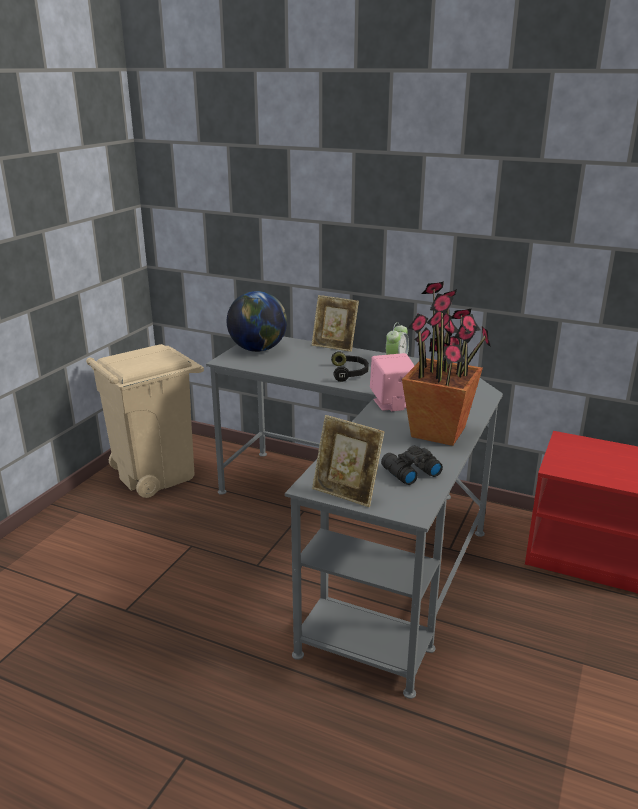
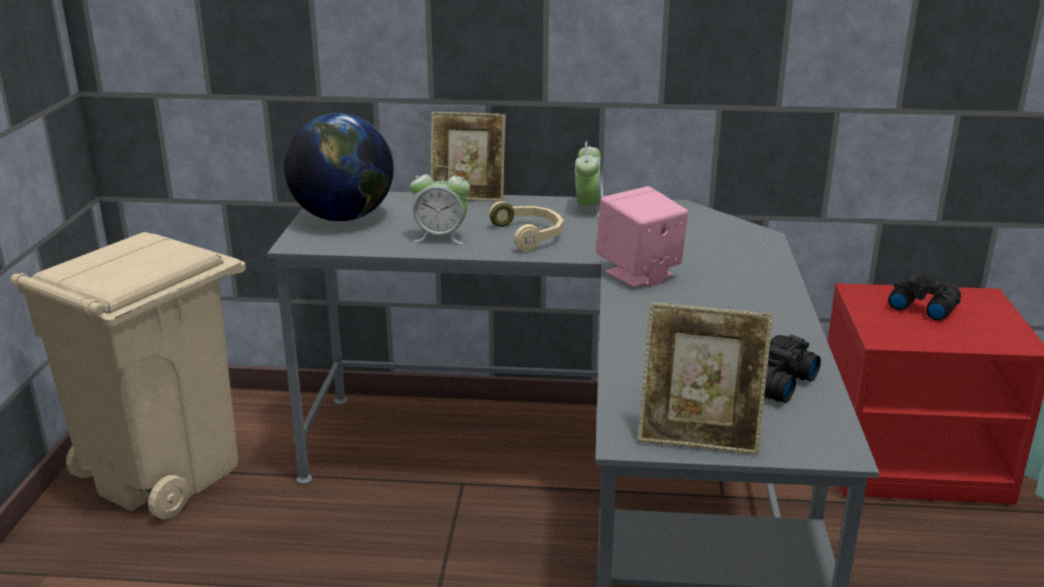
camera: 20 degrees left, 0 degrees up
black headphones [331,351,369,382] -> beige headphones [489,201,564,251]
potted plant [402,281,491,446] -> none
none -> alarm clock [410,166,470,244]
none -> black binoculars [888,275,961,320]

